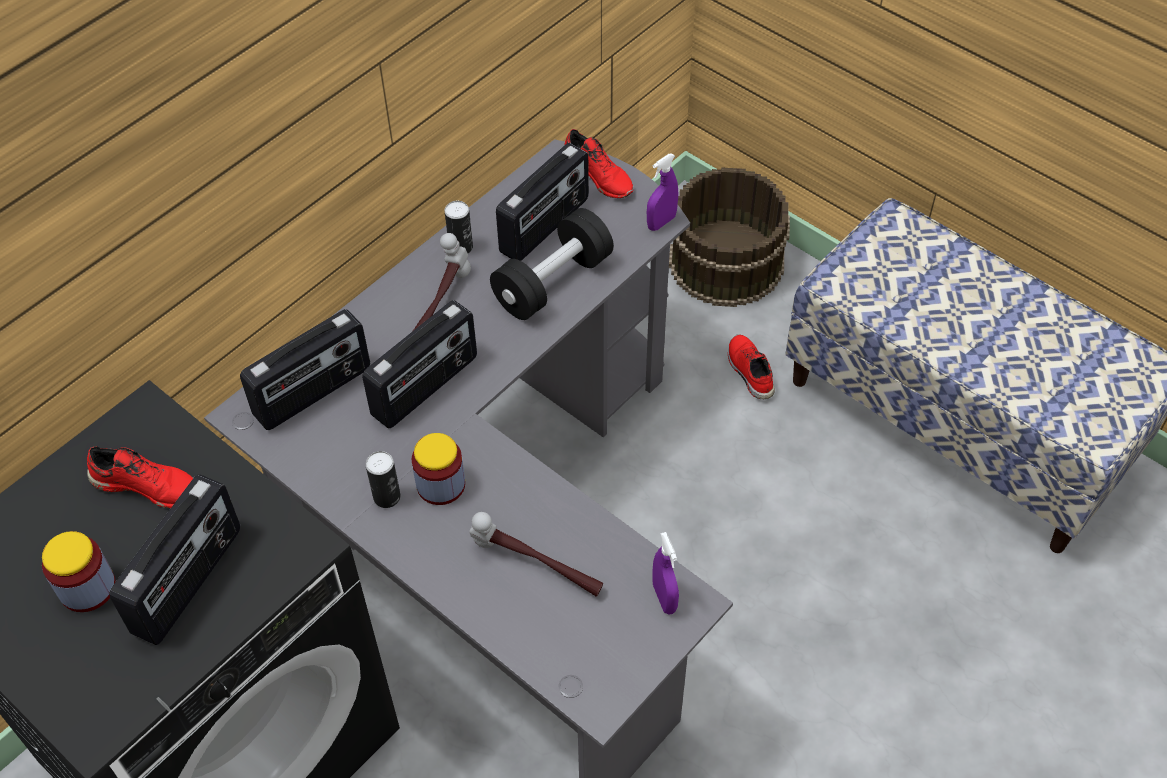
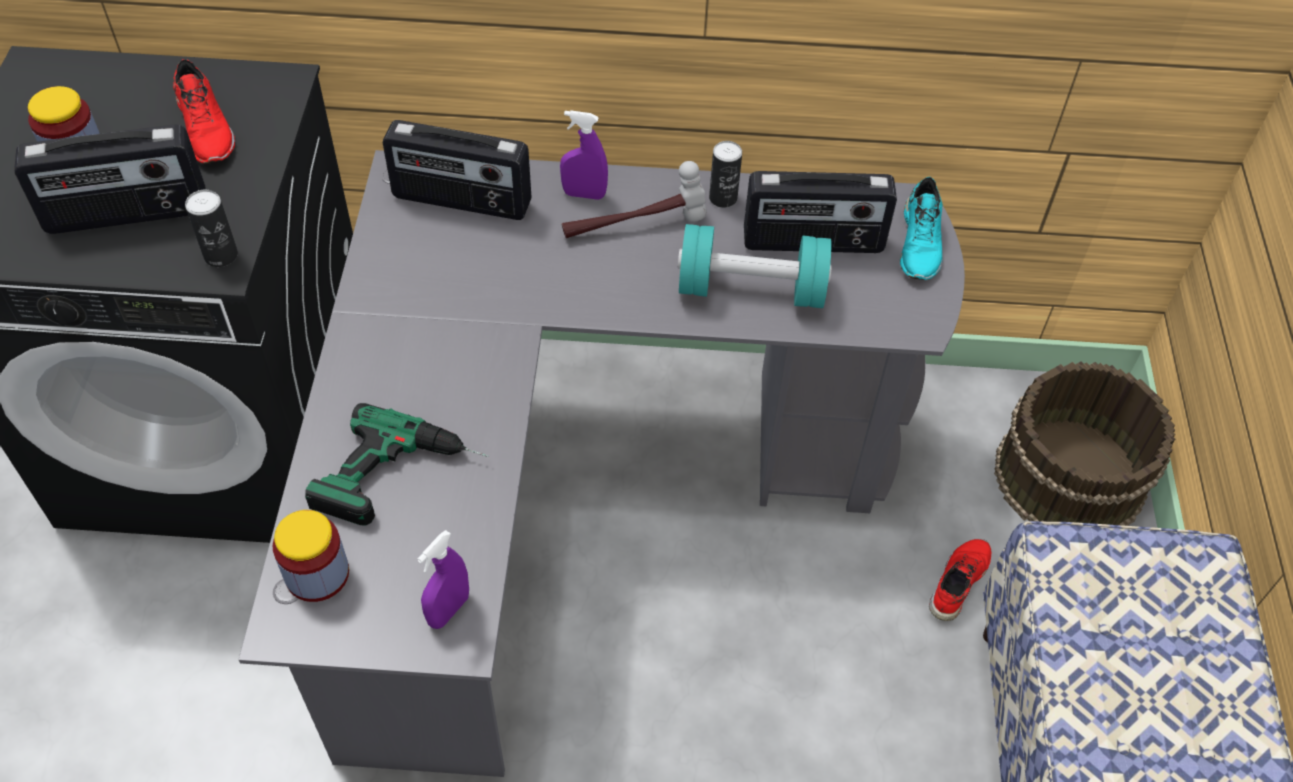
camera: 50 degrees right, 0 degrees up
radio [362,300,477,428] -> none
can [365,451,401,508] -> can moved to [185,190,238,267]
jar [412,433,465,505] -> jar moved to [273,510,349,602]
hammer [469,512,603,597] -> power drill [305,403,489,525]
black dumbbell [490,208,614,320] -> turquoise dumbbell [678,224,832,308]
red shoe [565,129,634,198] -> turquoise shoe [900,177,943,280]
purple spray bottle [647,153,678,231] -> purple spray bottle moved to [560,110,608,200]

